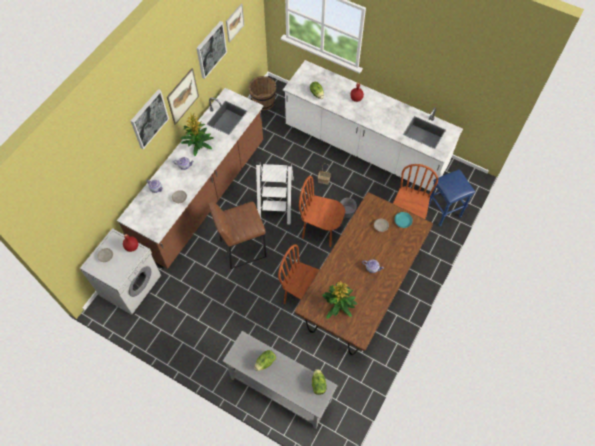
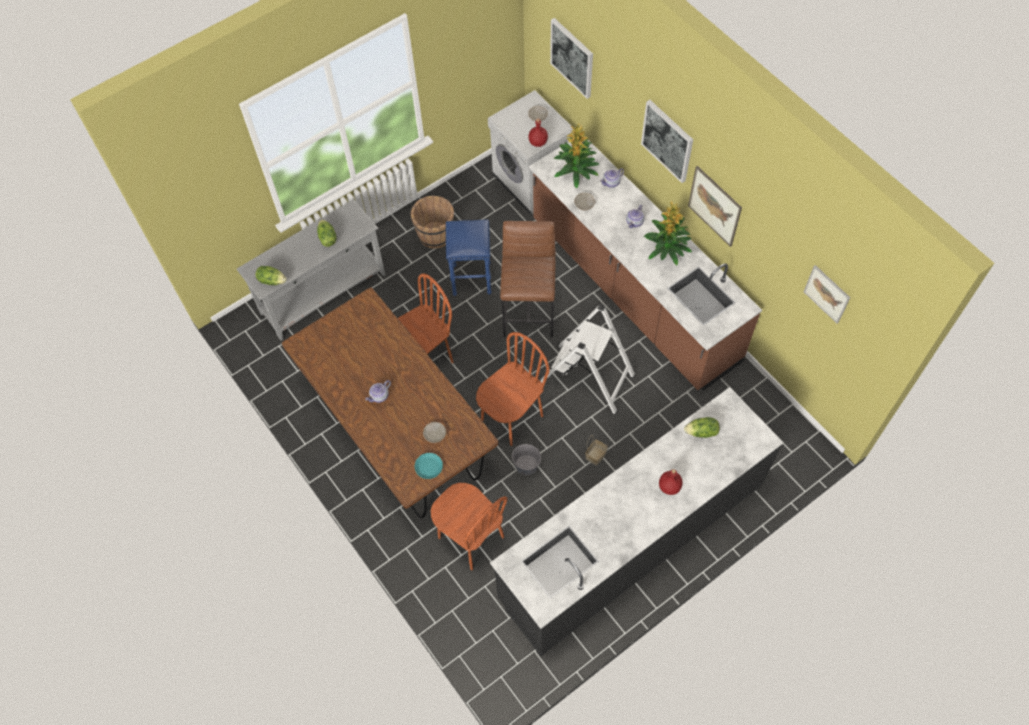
camera: 115 degrees right, 0 degrees up
picture [196,21,227,79] -> picture moved to [550,18,593,99]
brown bucket [249,76,276,110] -> brown bucket moved to [410,196,454,249]
white counter [283,60,463,191] -> black counter [490,387,784,656]
potted plant [323,281,357,319] -> potted plant moved to [554,123,599,188]
blue stool [428,169,475,226] -> blue stool moved to [446,220,492,296]

